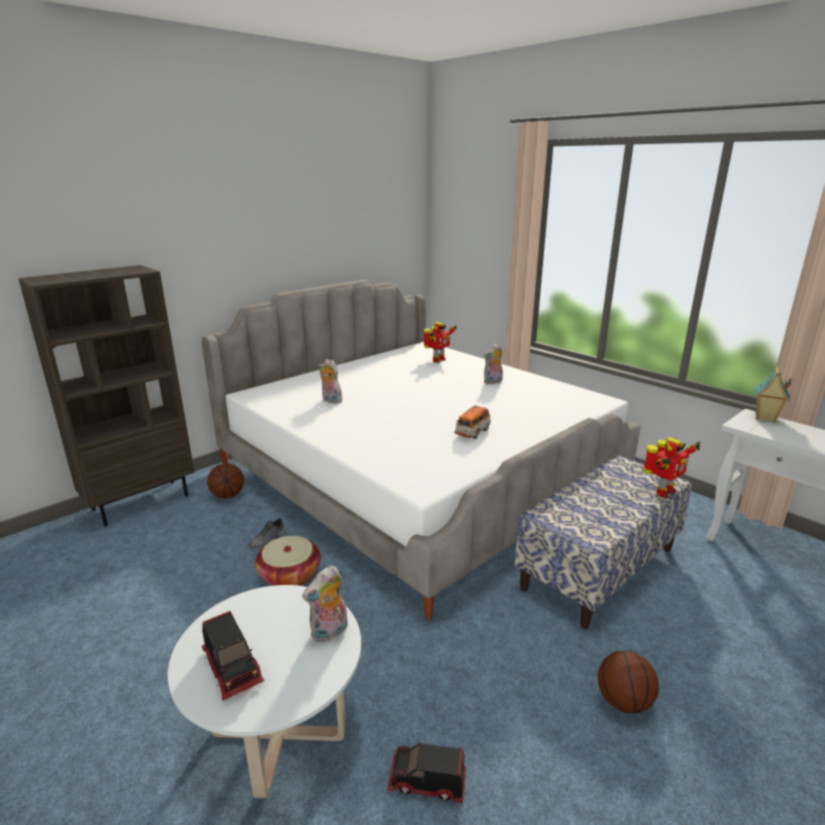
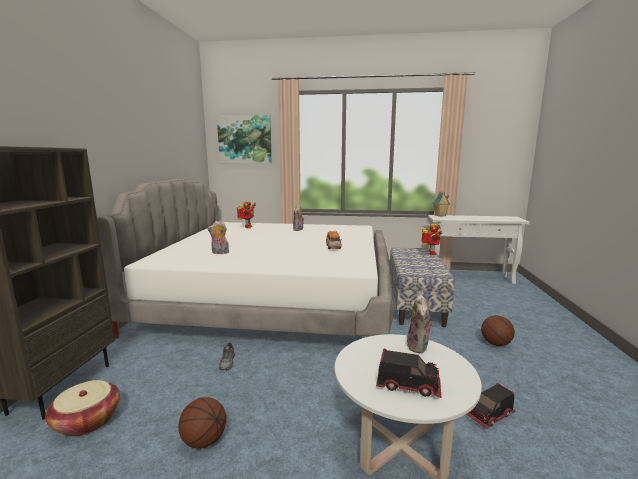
camera: 40 degrees left, 10 degrees down
basketball [207,463,244,499] -> basketball moved to [178,397,227,449]
basket [255,536,321,586] -> basket moved to [45,380,120,437]
none -> picture [217,115,272,163]

